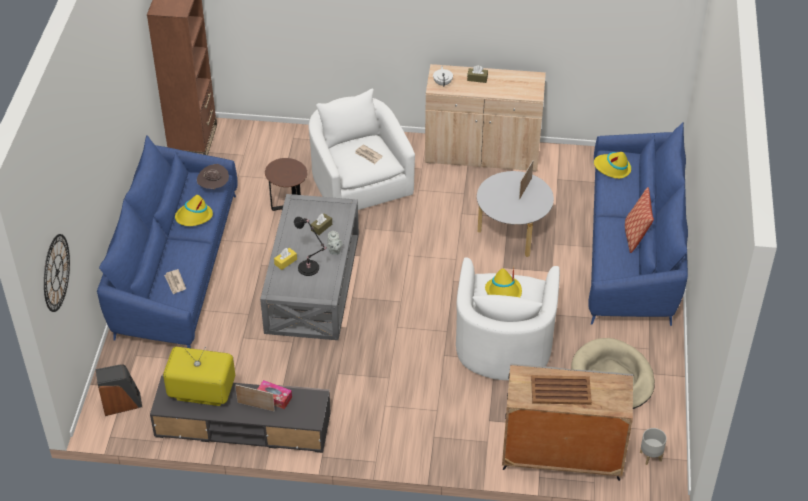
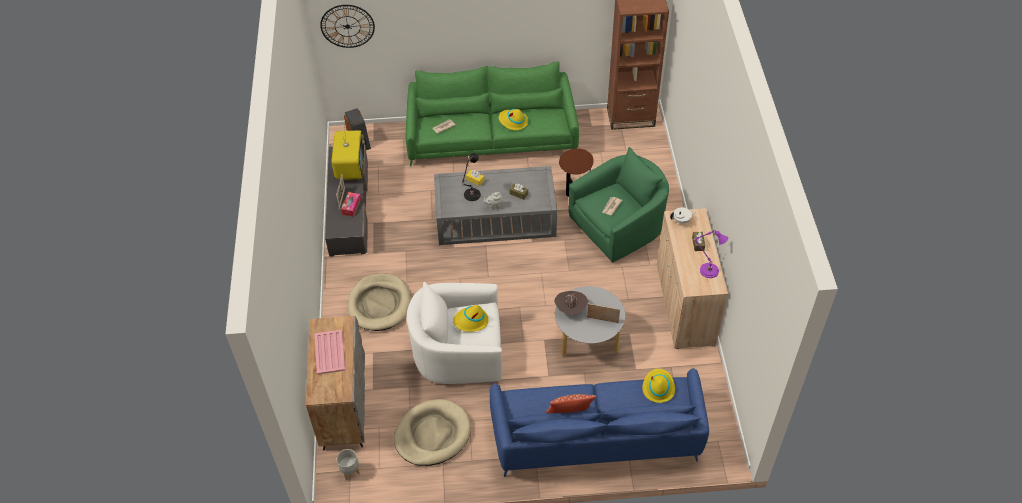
camera: 80 degrees right, 5 degrees up
blue sofa [97,135,238,348] -> green sofa [406,61,579,167]
brown hat [197,164,229,190] -> brown hat moved to [554,291,588,315]
white armchair [309,88,415,210] -> green armchair [569,147,669,262]
brown tray [531,375,592,405] -> pink tray [314,329,345,375]
none -> beige dog bed [347,273,411,331]
none -> purple table lamp [694,230,728,278]

